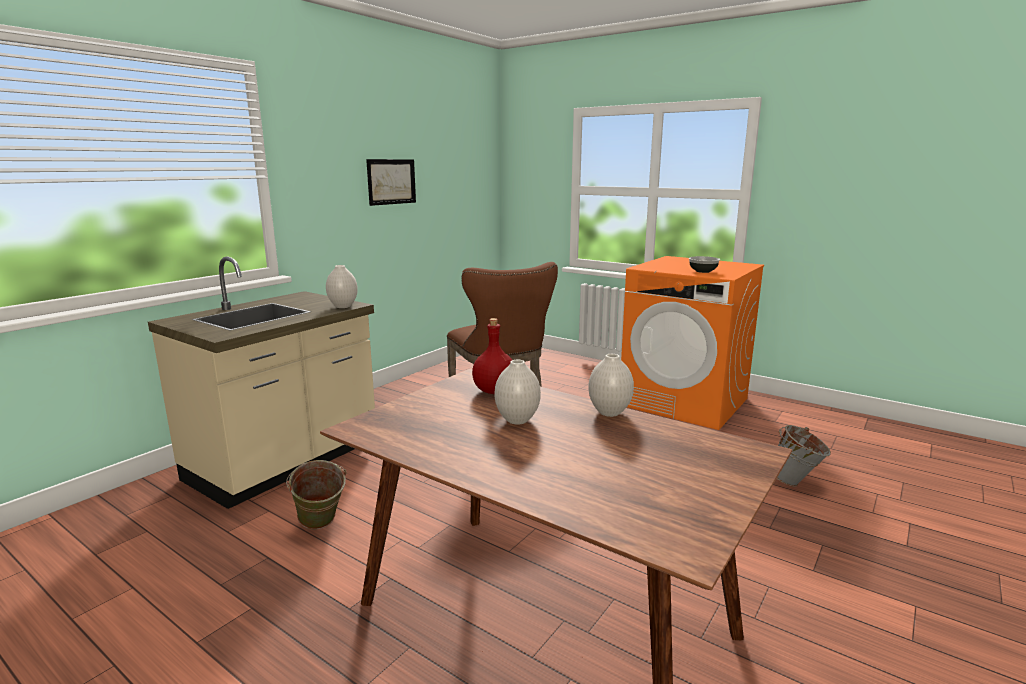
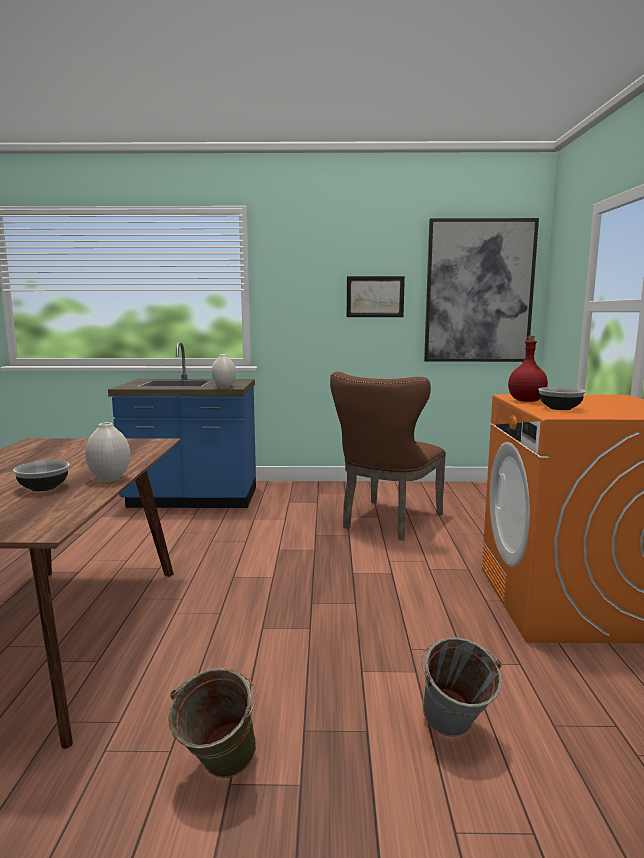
camera: 55 degrees right, 5 degrees down
beige counter [148,256,375,509] -> blue counter [108,342,256,508]
green bucket [286,460,346,529] -> green bucket moved to [168,668,256,778]
red bottle [472,318,512,394] -> red bottle moved to [508,336,548,402]
white vase [495,360,541,425] -> none
none -> bowl [13,460,69,491]
none -> picture [424,218,539,362]

